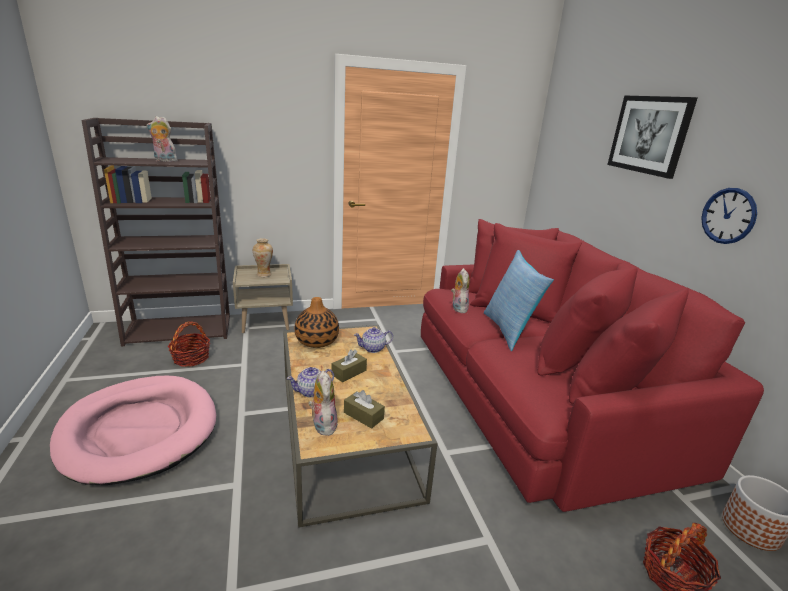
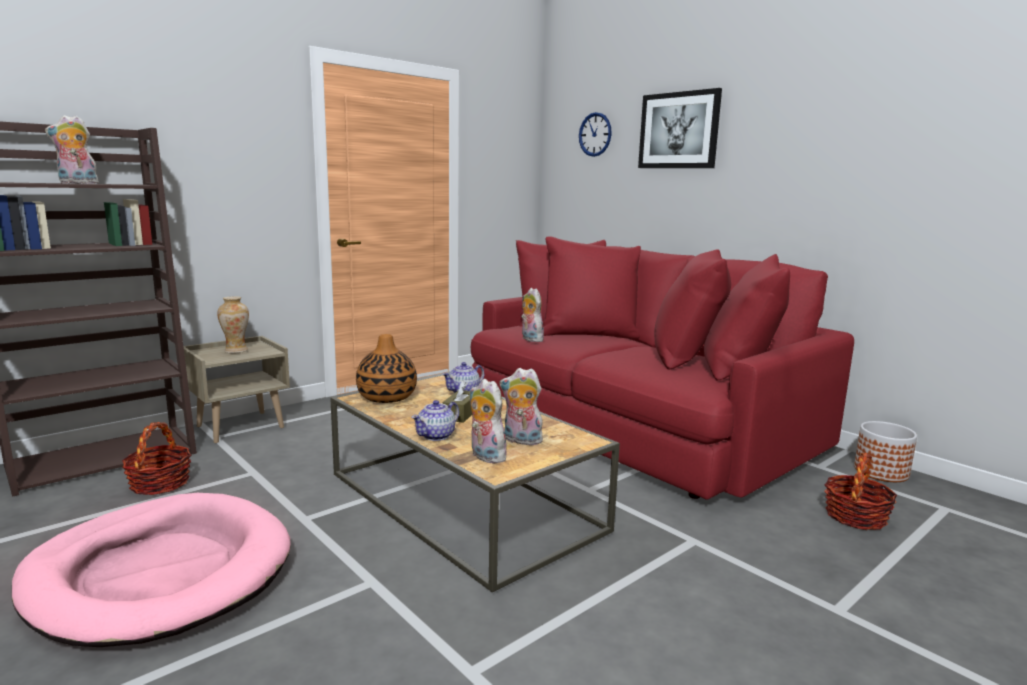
camera: 25 degrees left, 10 degrees down
brown tissue box [344,390,385,429] -> plush toy [500,368,543,445]
pillow [484,250,554,351] -> none
wall clock [701,188,757,244] -> wall clock moved to [579,112,612,157]

